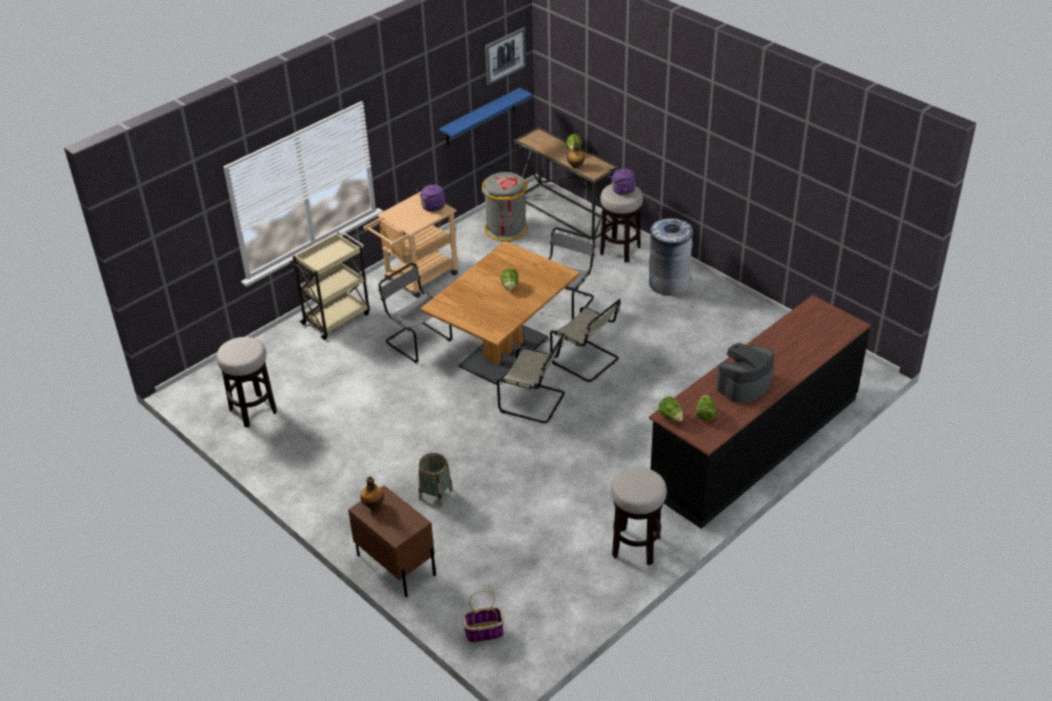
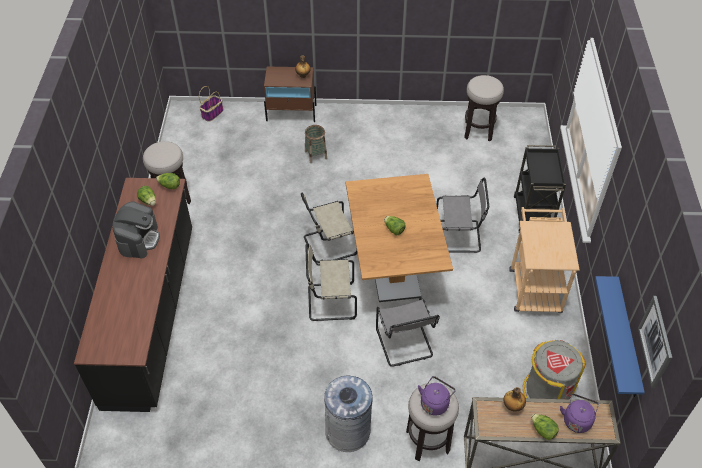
camera: 135 degrees right, 10 degrees up
beige cart [290,232,370,340] -> black cart [514,145,566,232]
purple kettle [416,183,445,212] -> purple kettle moved to [560,394,599,433]

